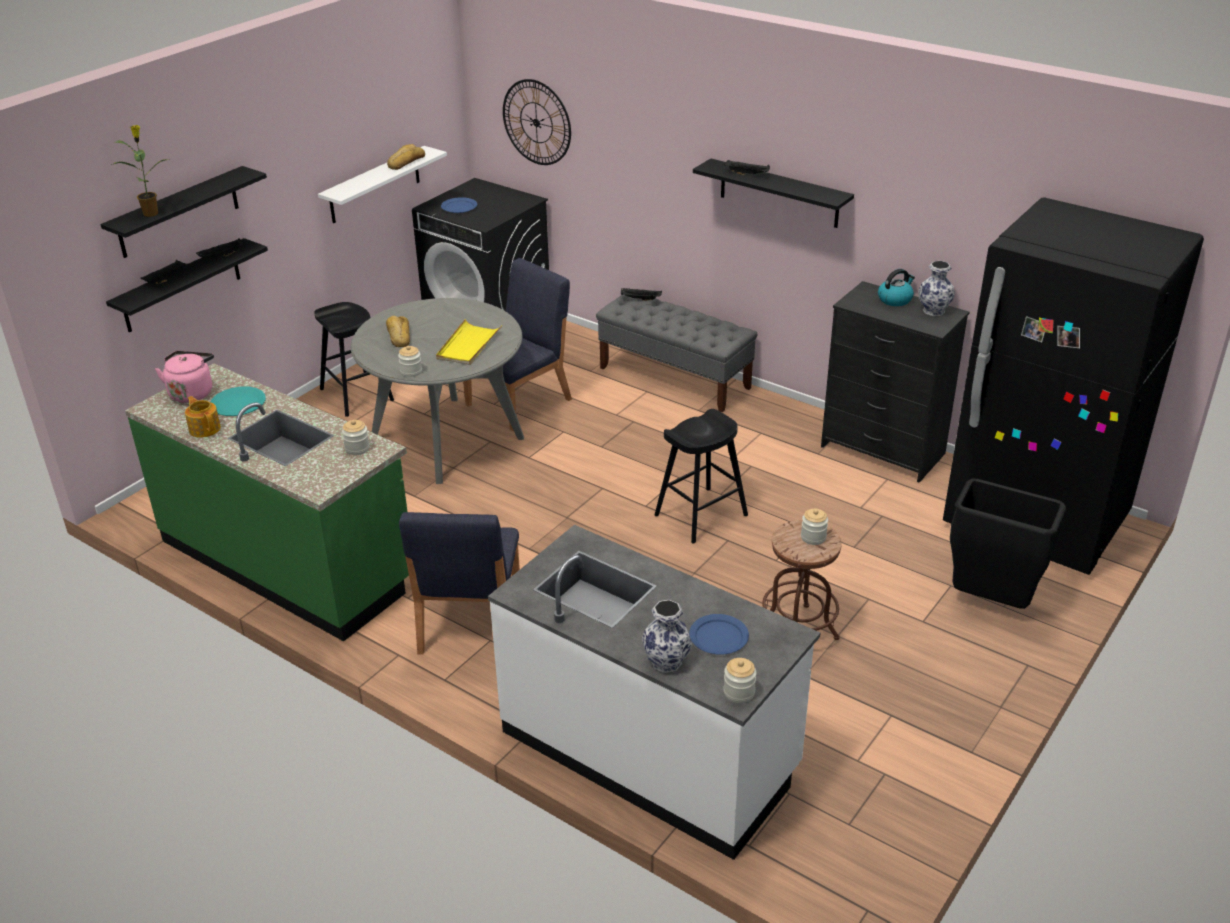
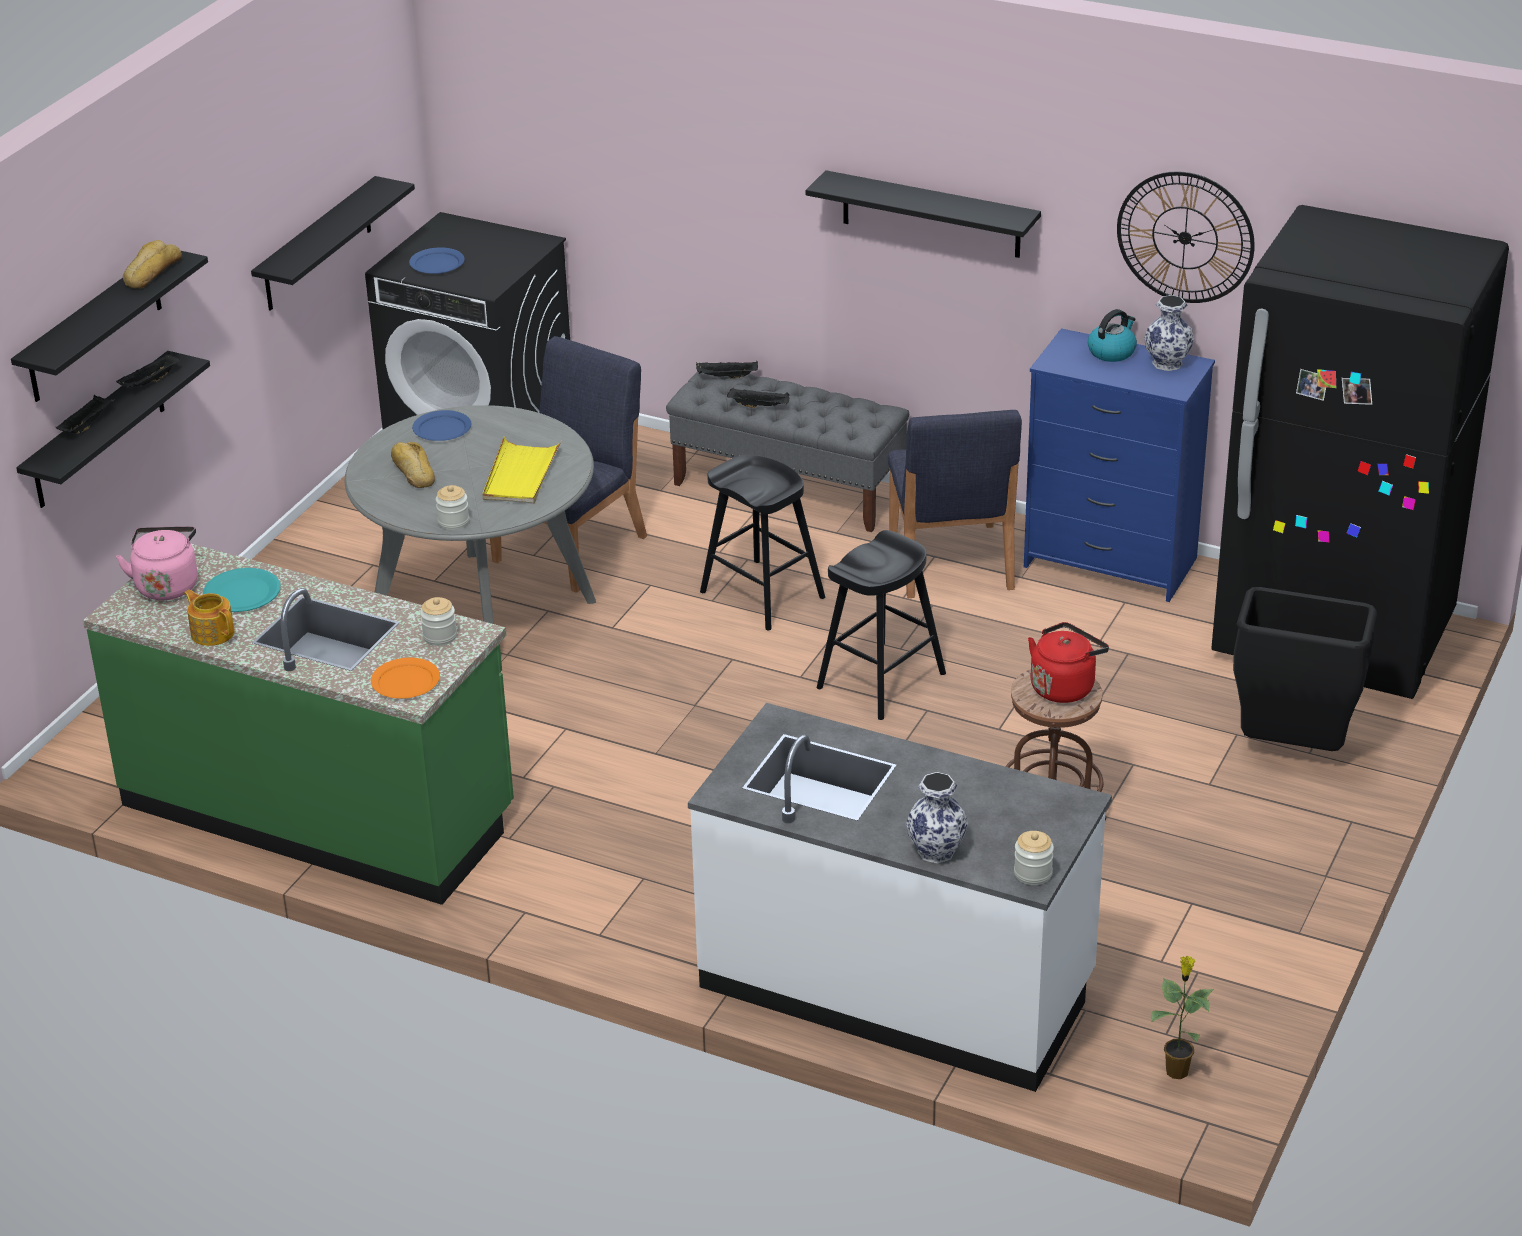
camera: 10 degrees left, 0 degrees up
potted plant [111,125,170,217] -> potted plant moved to [1150,956,1214,1079]
black stool [314,302,394,417] -> black stool moved to [700,455,825,631]
white shelf [318,146,447,223] -> black shelf [251,176,415,311]
bread [387,144,425,170] -> bread moved to [123,240,182,289]
blue chair [399,512,520,655] -> blue chair moved to [888,410,1022,598]
wall clock [503,79,571,165] -> wall clock moved to [1117,171,1255,303]
blue plate [689,614,749,655] -> blue plate moved to [412,410,471,441]
black tray [724,160,770,175] -> black tray moved to [727,388,789,408]
jar [801,509,828,545] -> red kettle [1028,622,1109,703]
black dresser [821,281,970,483] -> blue dresser [1024,328,1215,602]
none -> orange plate [371,658,440,699]

